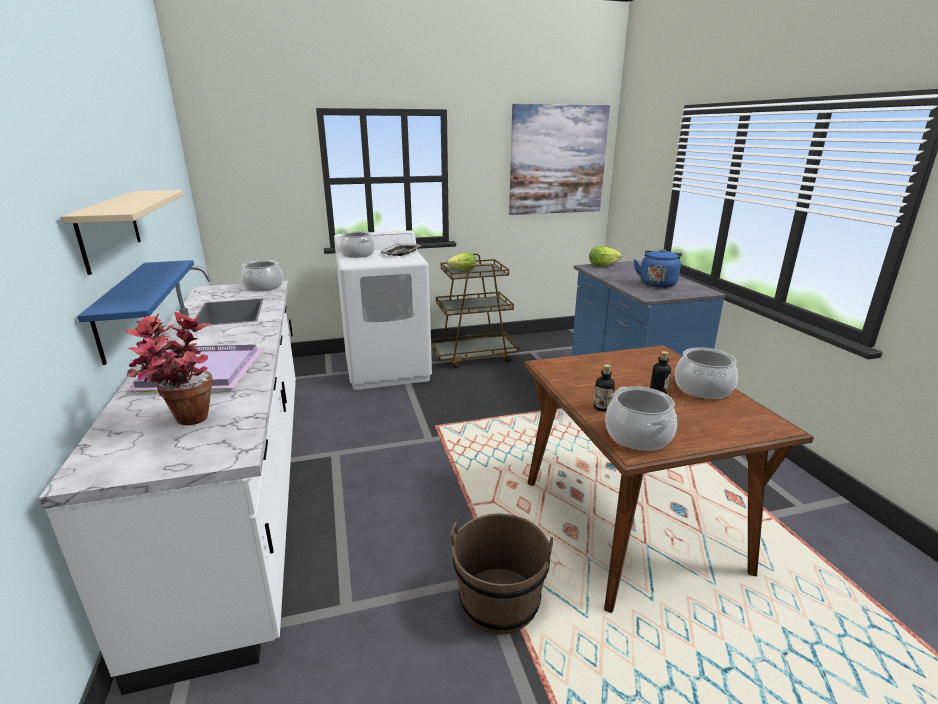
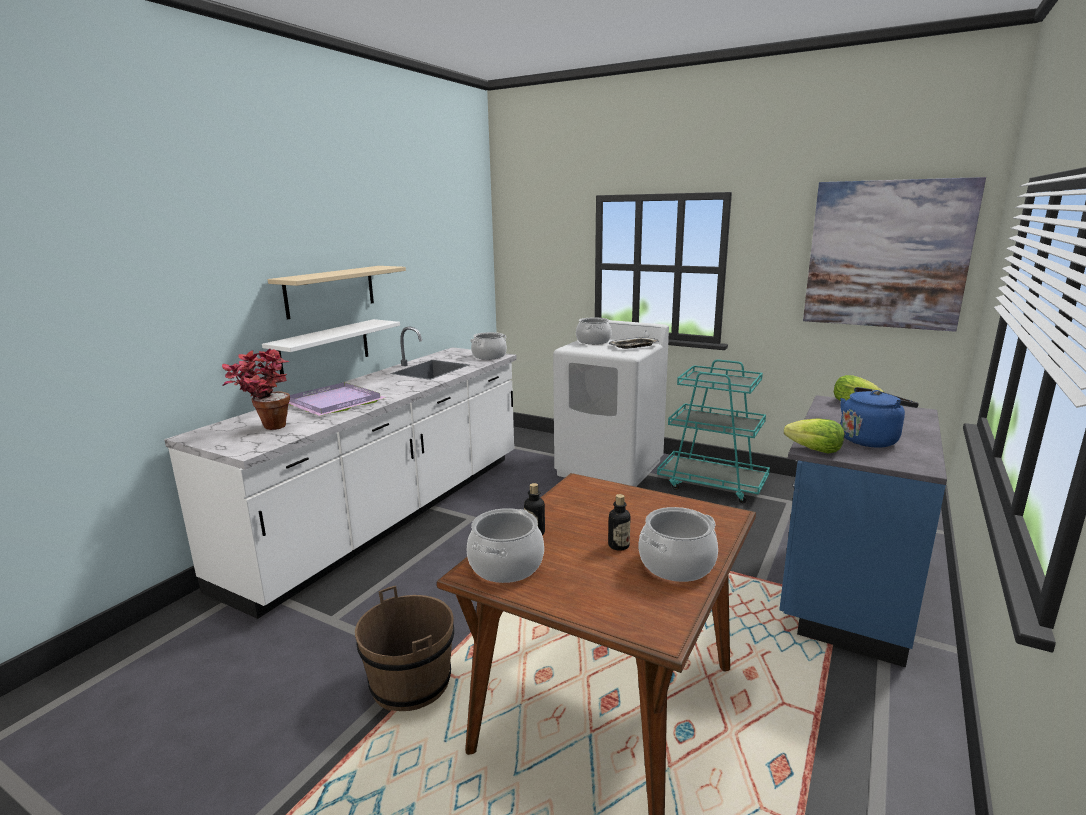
camera: 45 degrees right, 5 degrees down
blue shelf [77,260,194,365] -> white shelf [262,319,400,374]
brown cart [431,253,519,368] -> turquoise cart [657,359,770,503]
lettuce [447,253,476,270] -> lettuce moved to [784,418,844,454]

